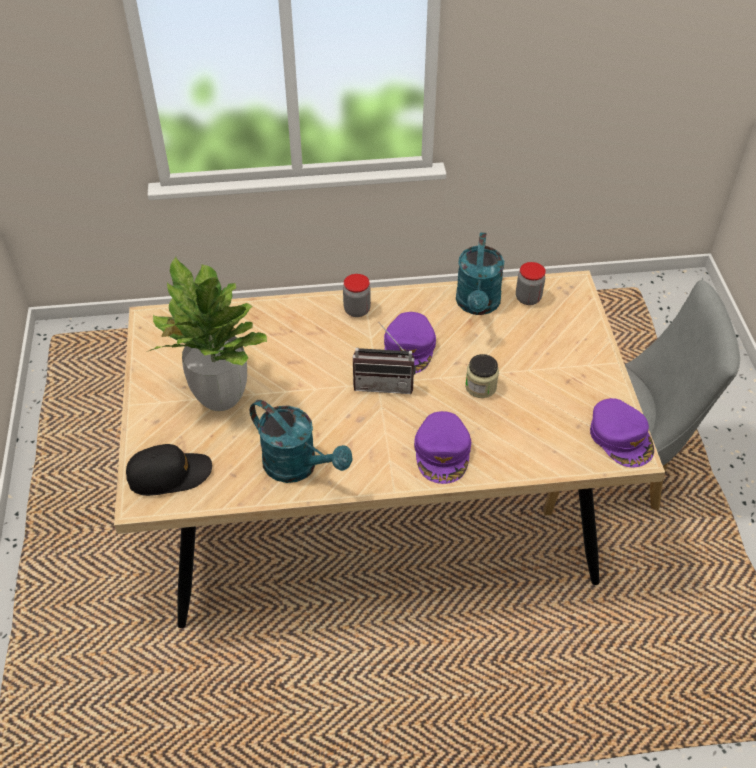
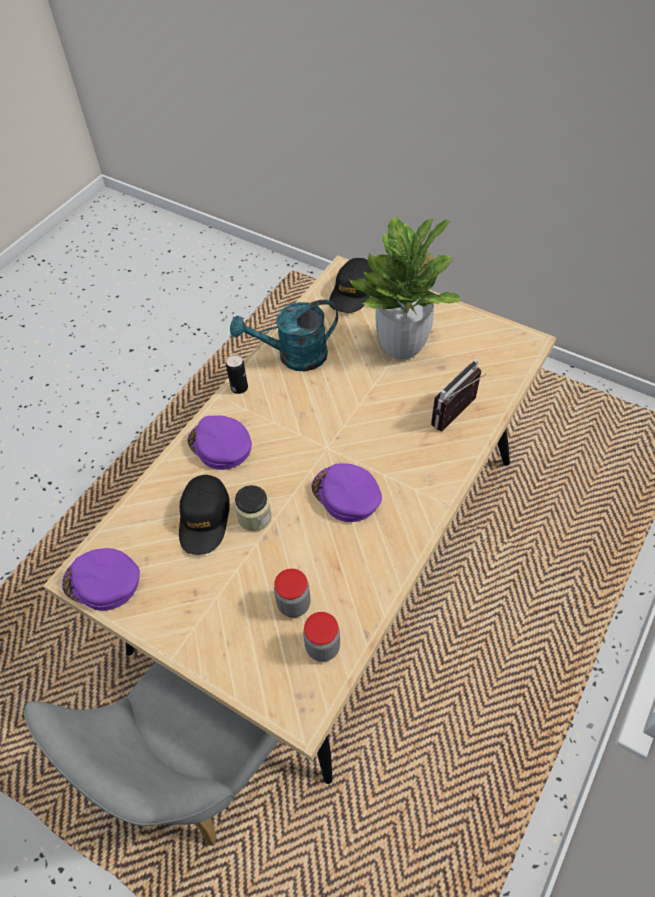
camera: 130 degrees right, 5 degrees up
jar [343,274,371,317] -> jar moved to [274,569,311,618]
radio [353,322,416,394] -> radio moved to [431,359,486,431]
turquoise watering can [456,232,504,315] -> none
none -> black cap [179,475,230,555]
none -> can [226,355,248,394]

